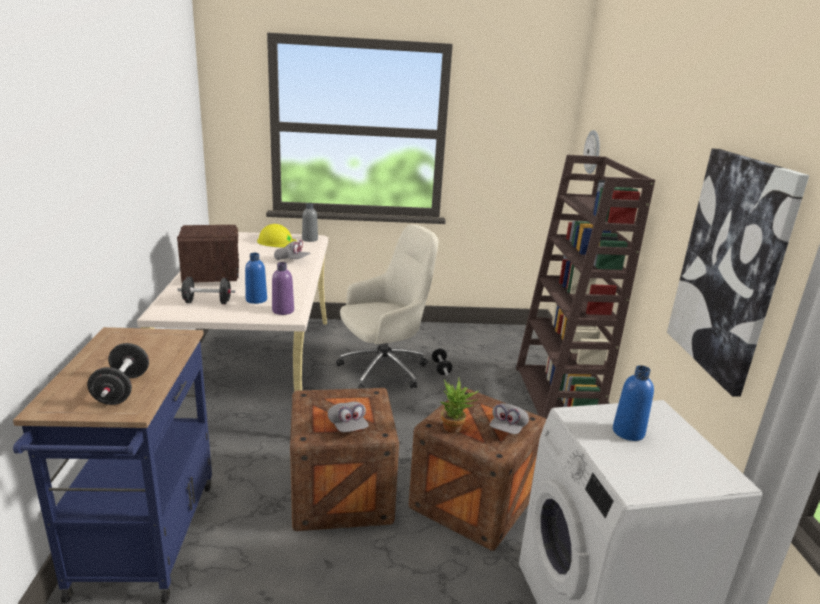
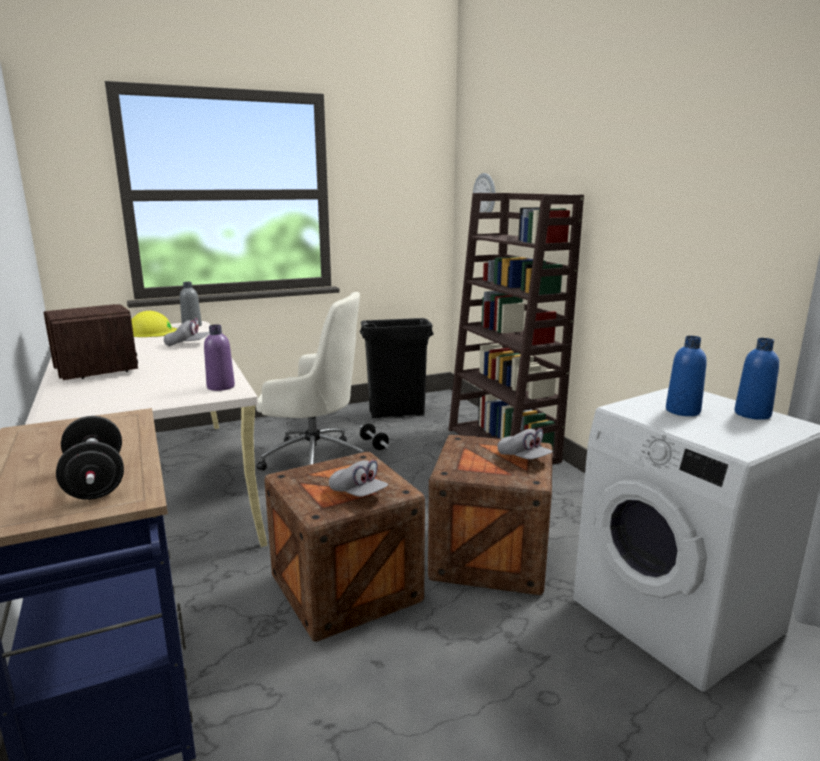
camera: 20 degrees left, 5 degrees down
black dumbbell [177,277,235,304] -> none
blue bottle [245,253,267,304] -> blue bottle moved to [734,338,779,420]
beige office chair [336,224,438,389] -> beige office chair turned 60 degrees clockwise [256,292,364,471]
potted plant [441,377,479,433] -> none
grey cap [490,403,529,434] -> grey cap turned 45 degrees counterclockwise [498,428,553,459]
picture [667,148,809,397] -> none
none -> black trash can [360,318,434,418]

